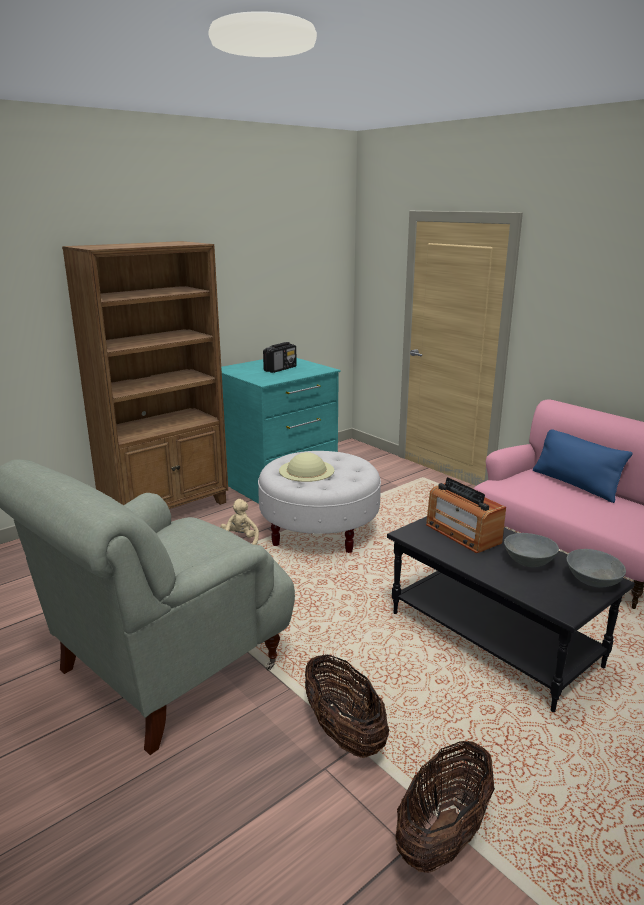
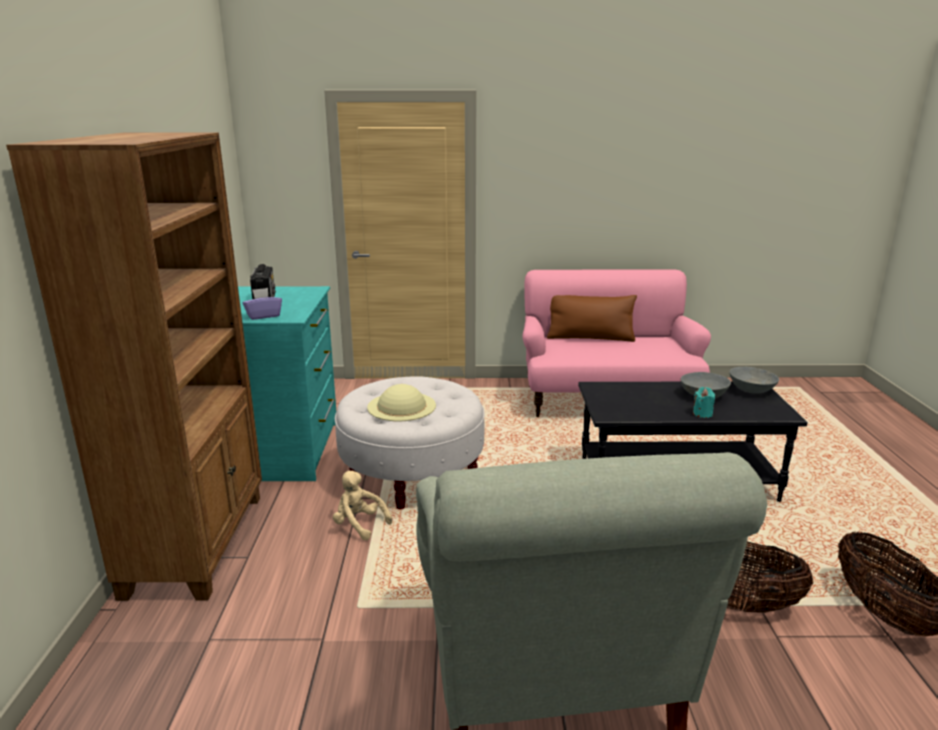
camera: 50 degrees left, 0 degrees up
radio [426,477,506,553] -> none
blue pillow [533,429,633,503] -> brown pillow [547,295,637,342]
none -> purple tissue box [243,288,282,320]
none -> turquoise candle [693,387,715,418]

